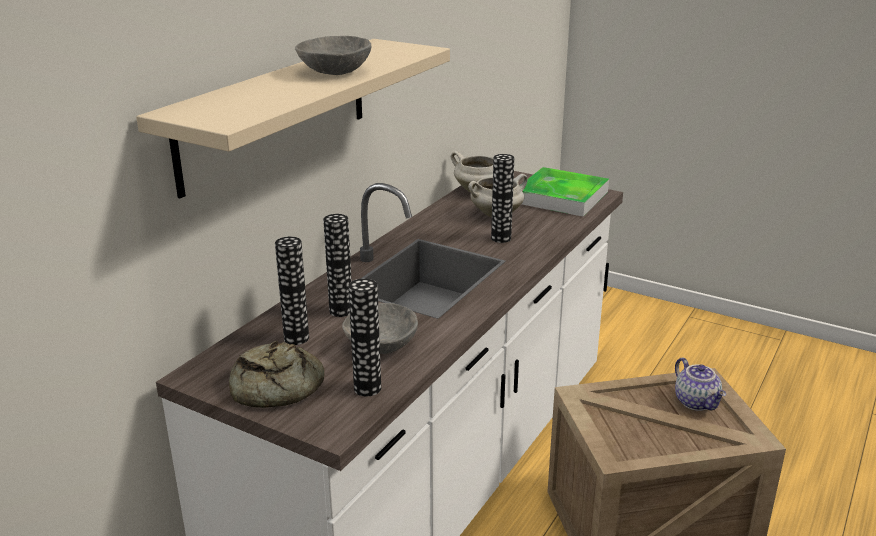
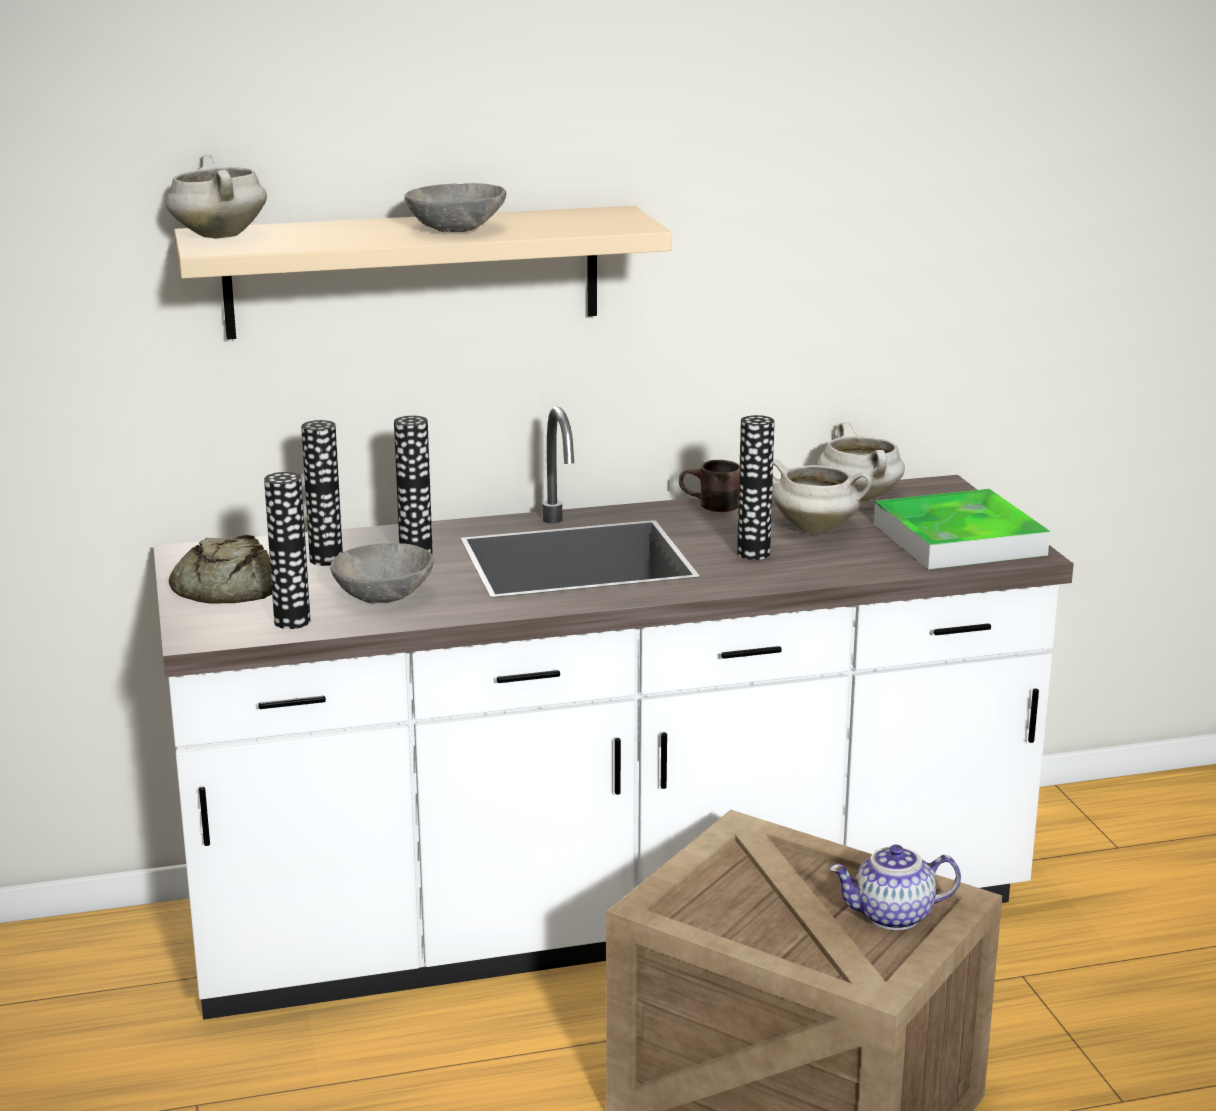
camera: 45 degrees right, 5 degrees down
teapot [675,358,726,411] -> teapot turned 60 degrees clockwise [829,845,961,930]
none -> white cooking pot [166,155,267,239]
none -> brown mug [678,460,740,512]

